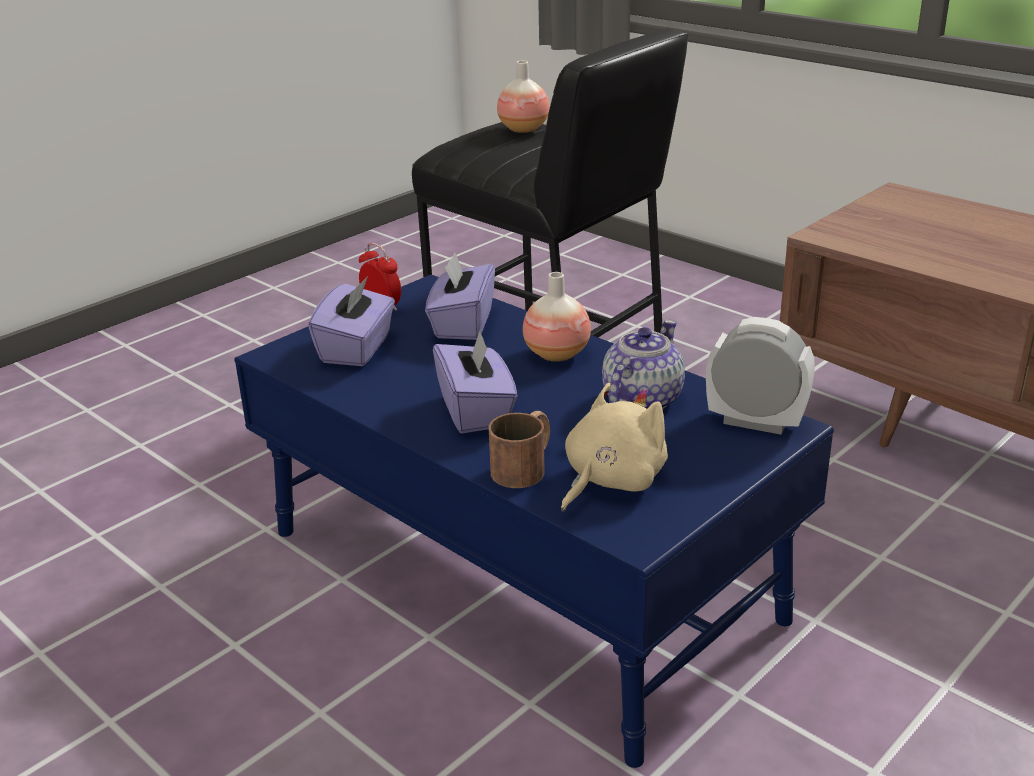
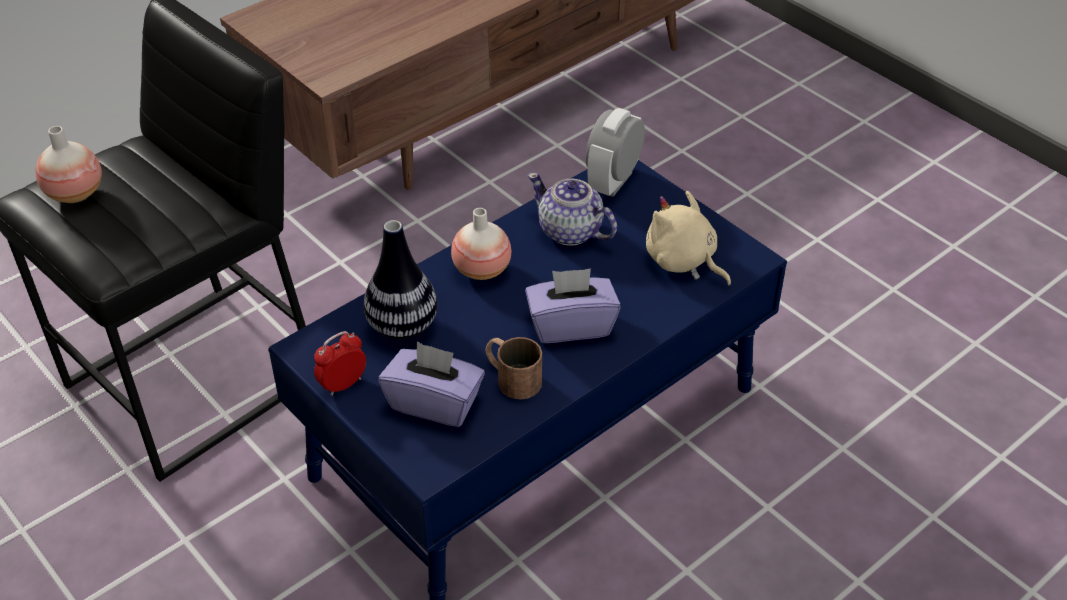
camera: 85 degrees left, 15 degrees up
purple tissue box [425,253,495,340] -> vase [364,220,437,339]
brown mug [489,411,550,488] -> brown mug moved to [486,337,542,400]

